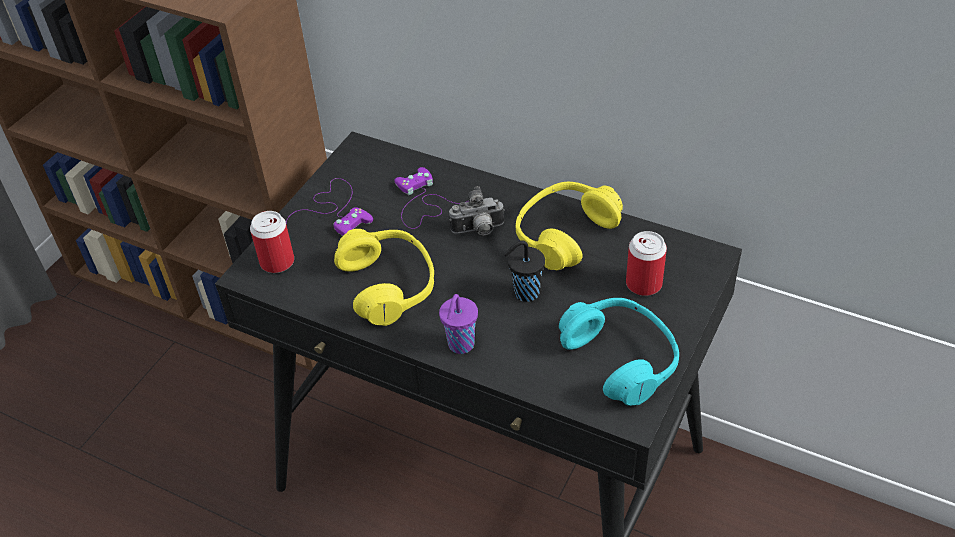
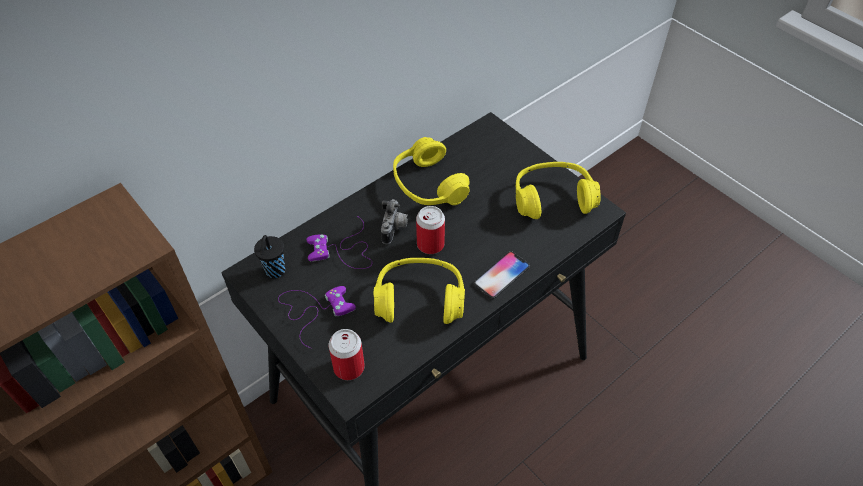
camera: 70 degrees left, 5 degrees up
purple cup [439,294,478,354] -> phone [474,251,530,299]
black cup [504,240,545,302] -> black cup moved to [254,235,285,278]
turquoise headphones [559,298,679,406] -> yellow headphones [516,162,601,219]
can [626,231,667,296] -> can moved to [416,206,445,254]

